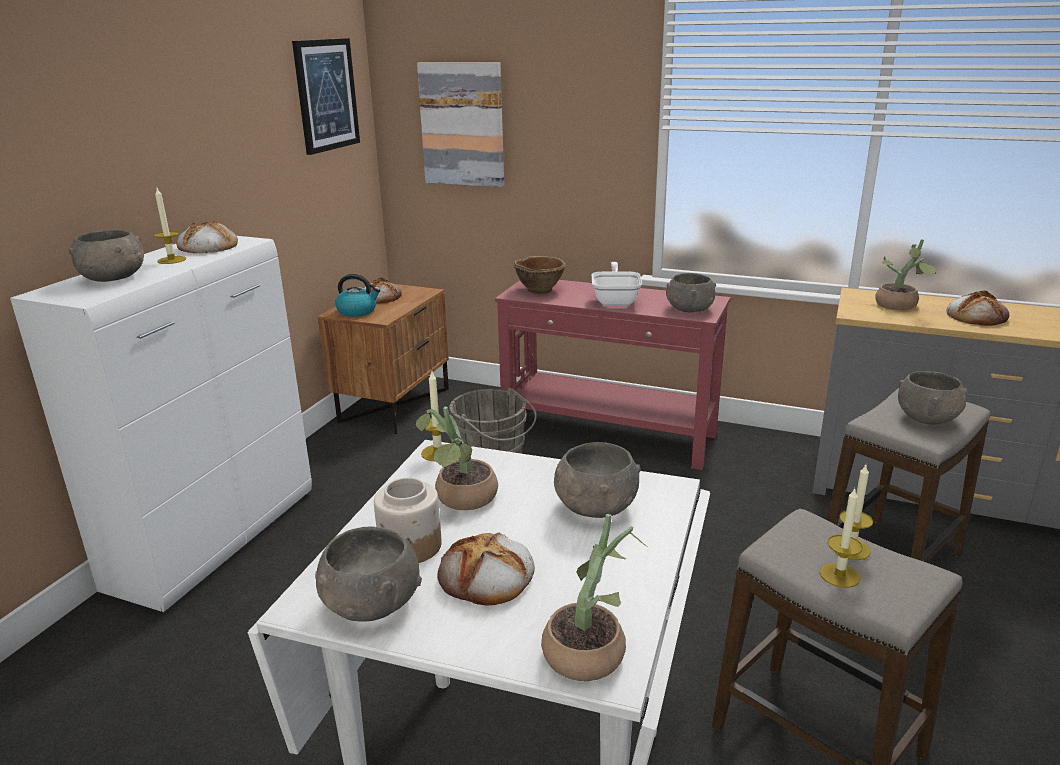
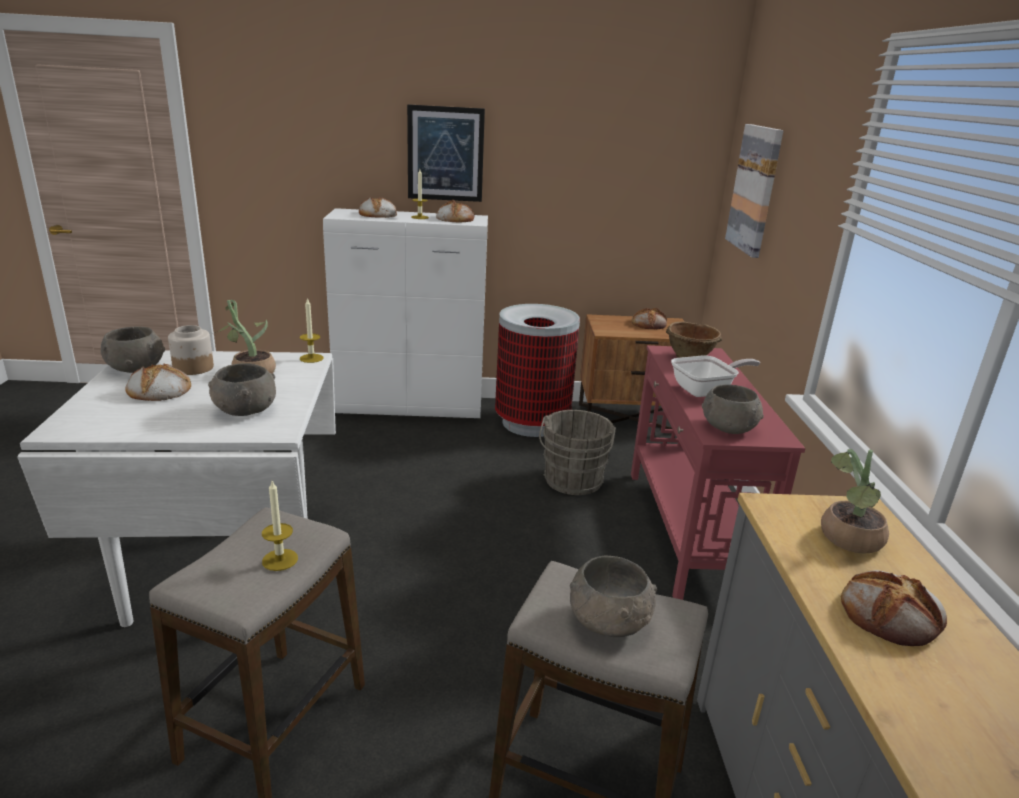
camera: 65 degrees right, 0 degrees up
grey bowl [69,230,144,282] -> bread [359,197,397,218]
picture [292,38,360,155] -> picture moved to [407,104,485,202]
kettle [335,274,381,317] -> none
potted plant [541,514,647,681] -> none
candle [820,488,863,588] -> none
none -> trash can [495,304,580,437]

